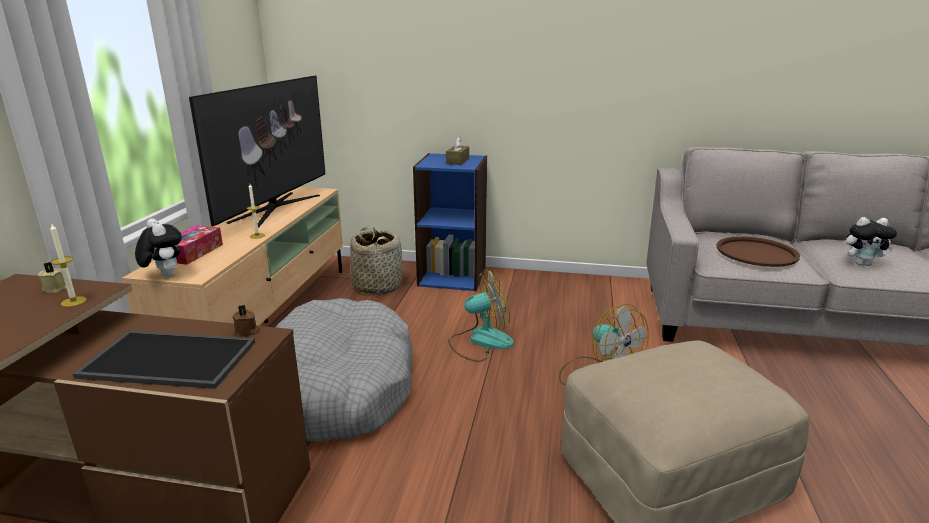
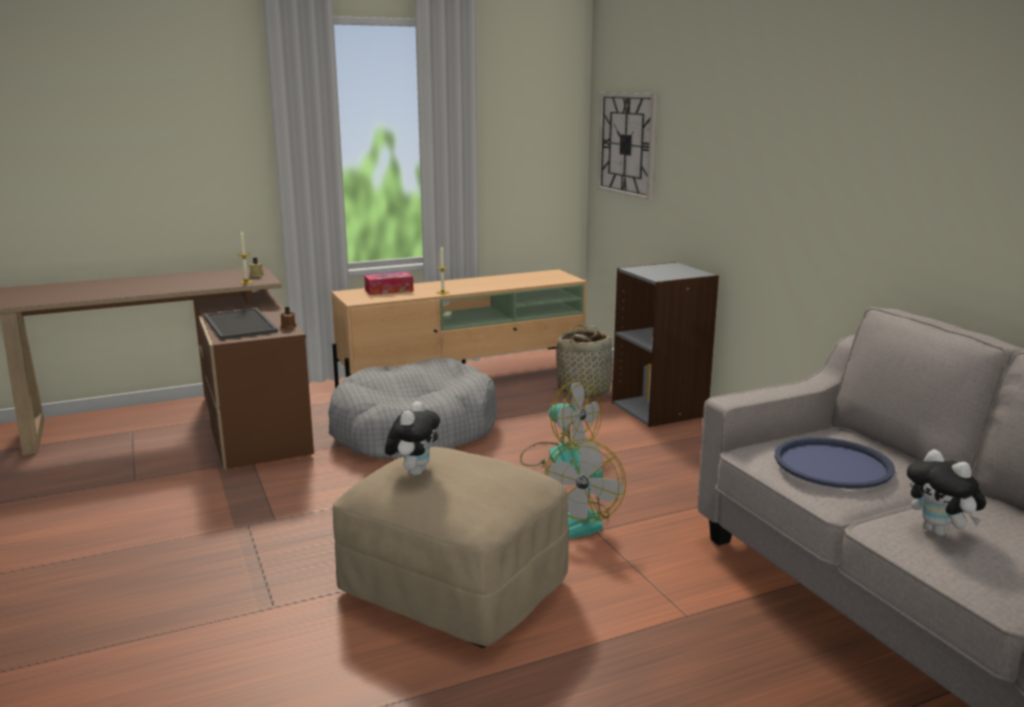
camera: 55 degrees right, 5 degrees down
plush toy [135,219,182,277] -> plush toy moved to [385,401,440,476]
television [189,75,325,228] -> none
blue bookcase [413,153,487,291] -> grey bookcase [612,262,719,427]
brown tissue box [446,136,469,165] -> none
brown tray [716,236,800,267] -> blue tray [775,437,895,489]
none -> wall clock [598,93,657,200]

